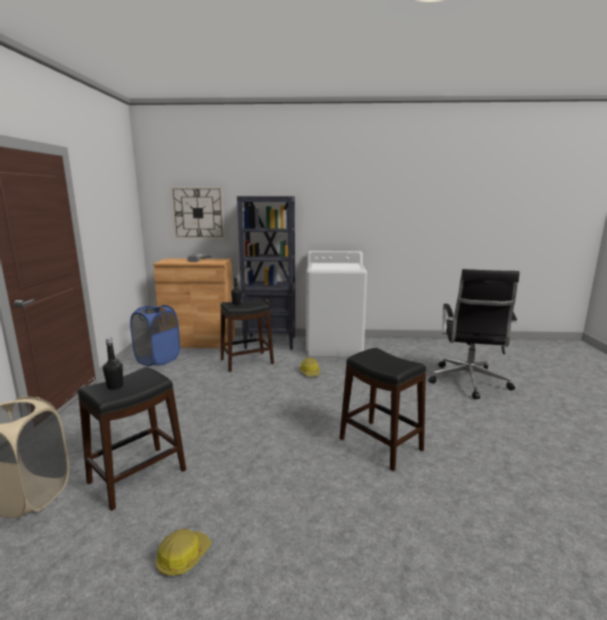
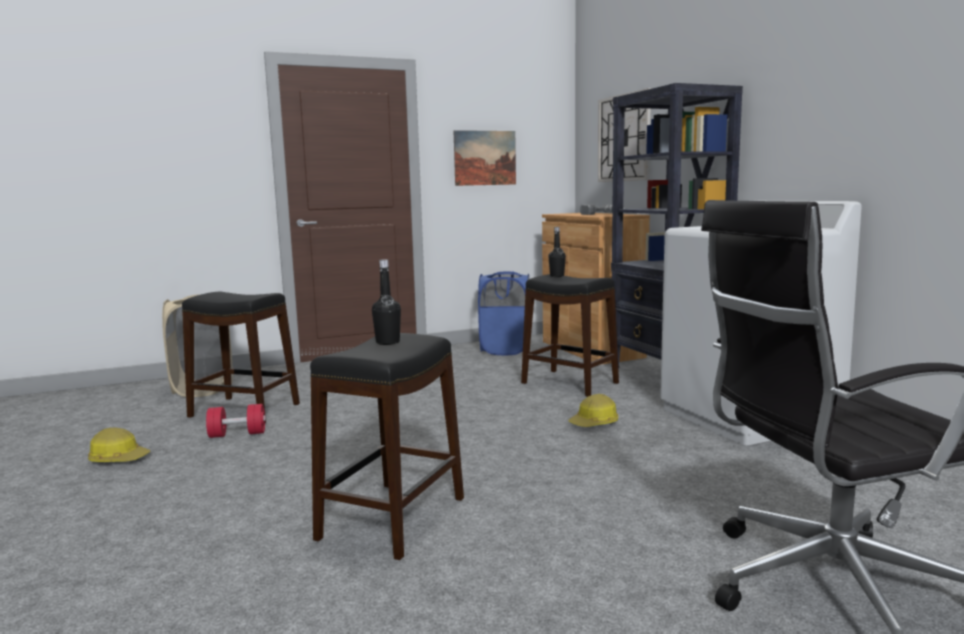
camera: 65 degrees right, 5 degrees down
black bottle [103,337,123,390] -> black bottle moved to [372,259,401,345]
none -> red dumbbell [206,404,266,438]
none -> picture [454,130,516,186]

